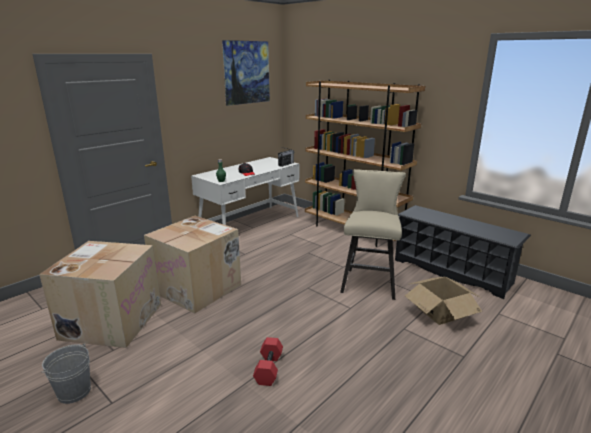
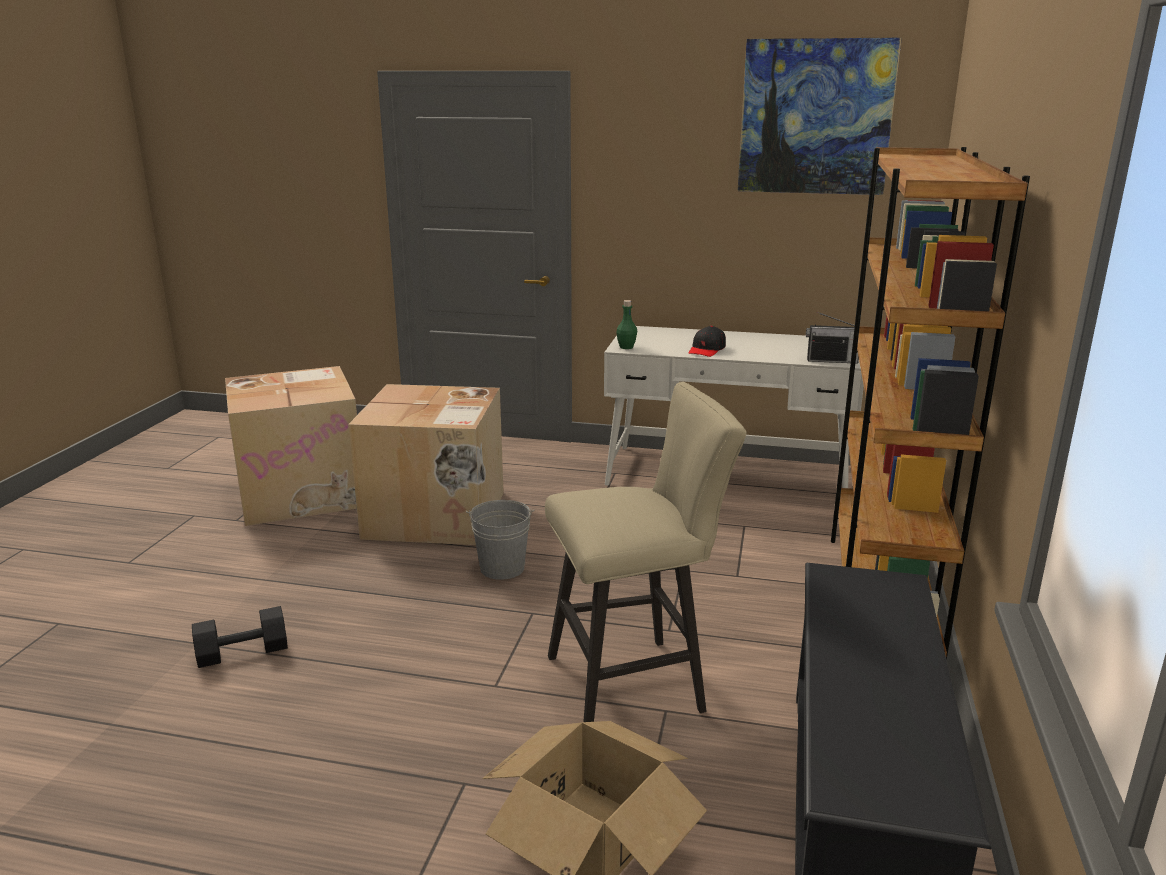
camera: 60 degrees right, 0 degrees up
grey bucket [42,343,91,404] -> grey bucket moved to [466,500,535,580]
red dumbbell [253,337,283,386] -> black dumbbell [192,606,288,668]

